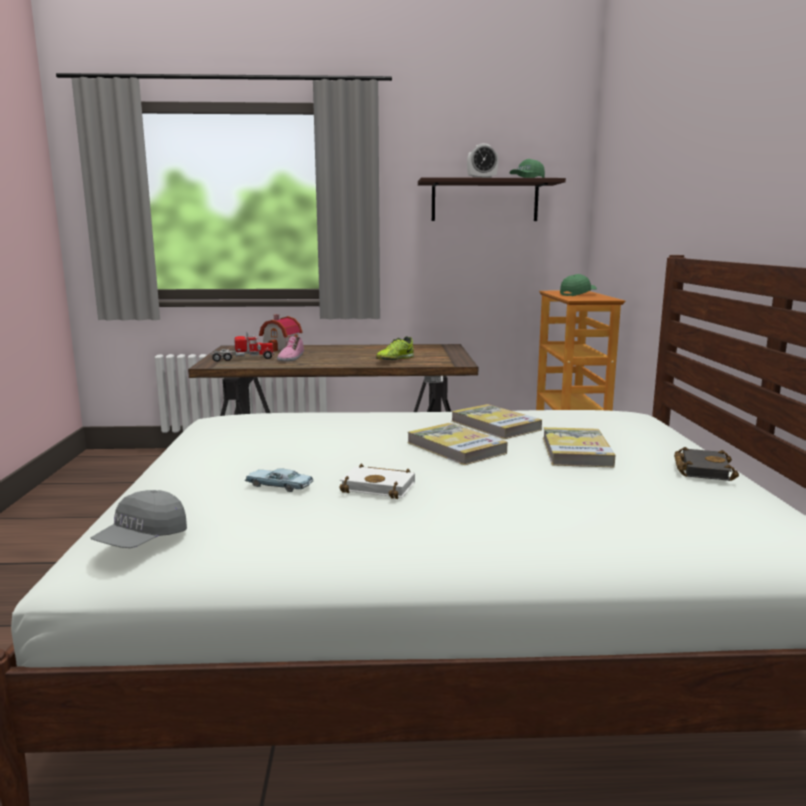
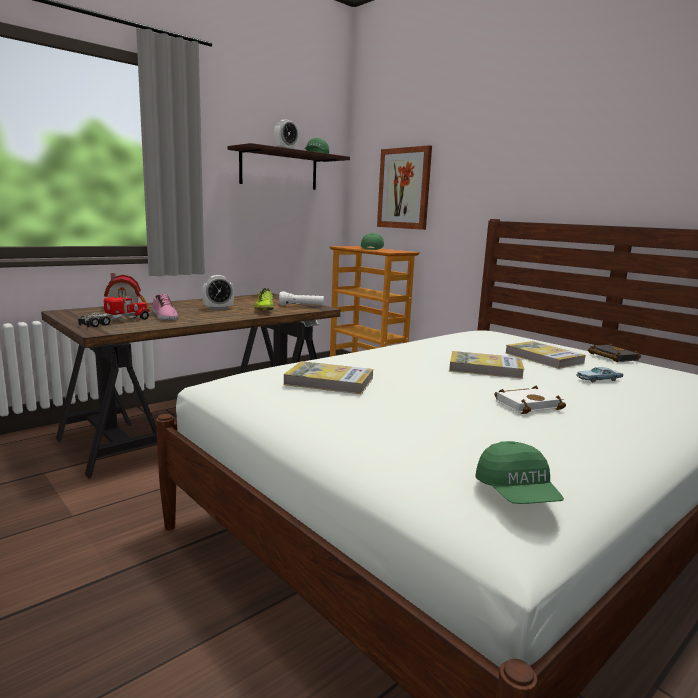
camera: 40 degrees left, 0 degrees up
grey cap [91,490,187,548] -> green cap [475,441,564,504]
blue toy car [245,469,313,492] -> blue toy car moved to [576,367,623,382]
book [452,404,542,439] -> book moved to [283,361,373,394]
none -> alarm clock [202,275,234,310]
none -> white flashlight [279,291,324,306]
none -> picture [377,145,432,230]

